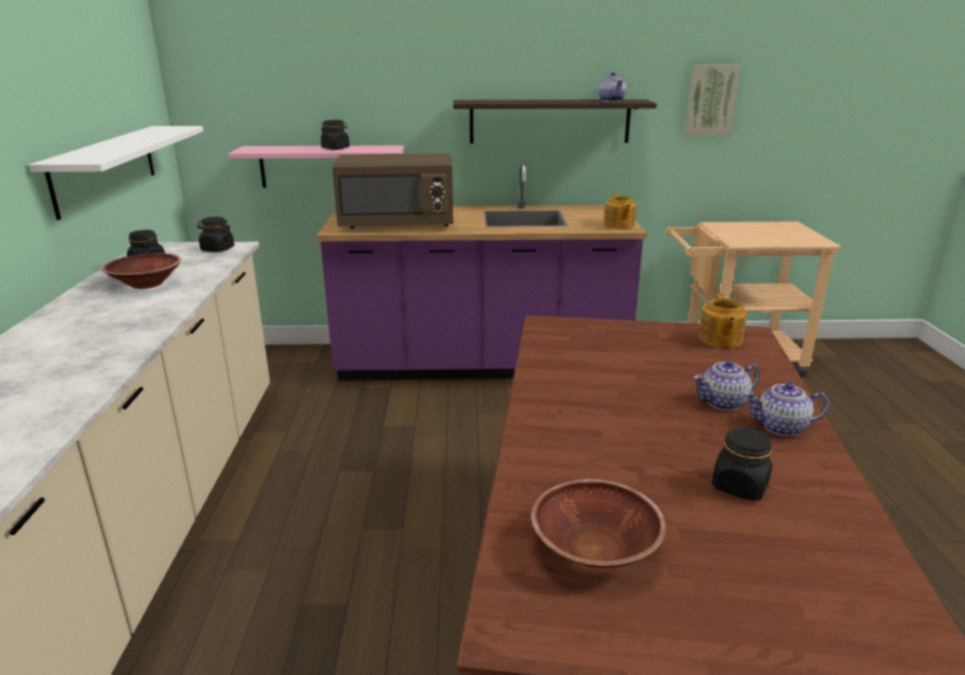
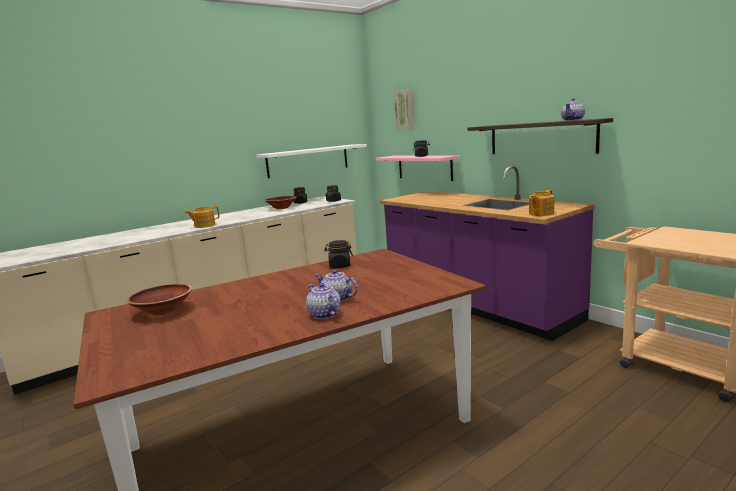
camera: 55 degrees right, 10 degrees down
brown microwave [332,154,453,229] -> none
picture [685,65,741,136] -> picture moved to [393,89,415,131]
teapot [698,293,747,348] -> teapot moved to [185,206,219,228]
black jar [712,426,773,501] -> black jar moved to [324,240,353,268]

